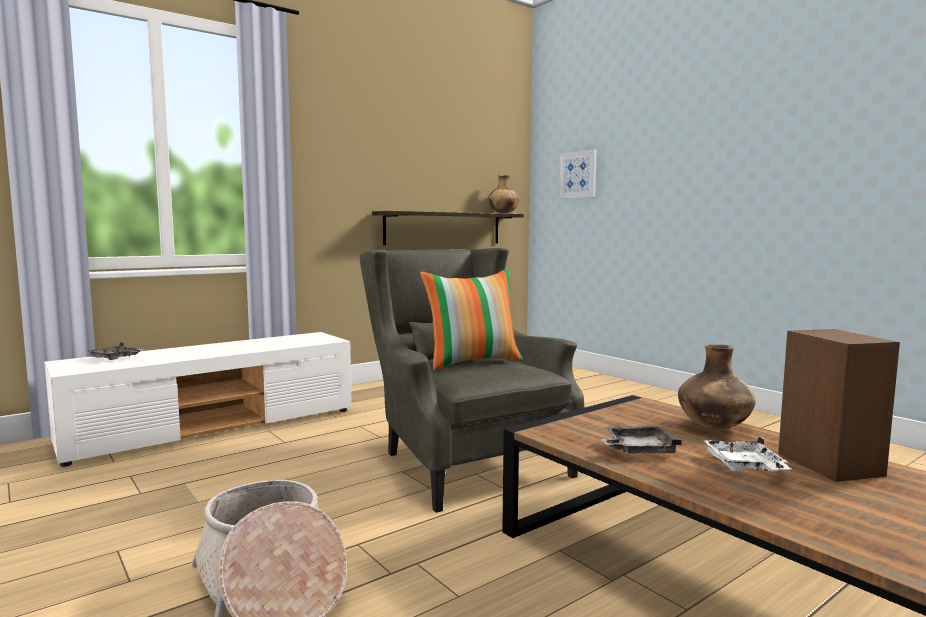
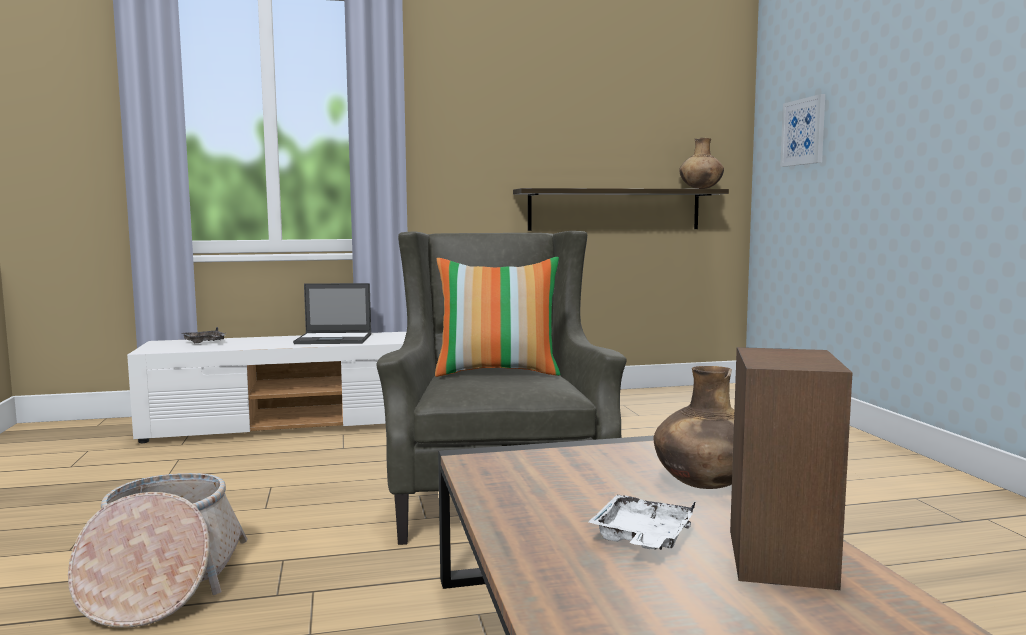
camera: 25 degrees right, 0 degrees up
grey tray [600,426,682,454] -> none
none -> laptop [293,283,371,344]

